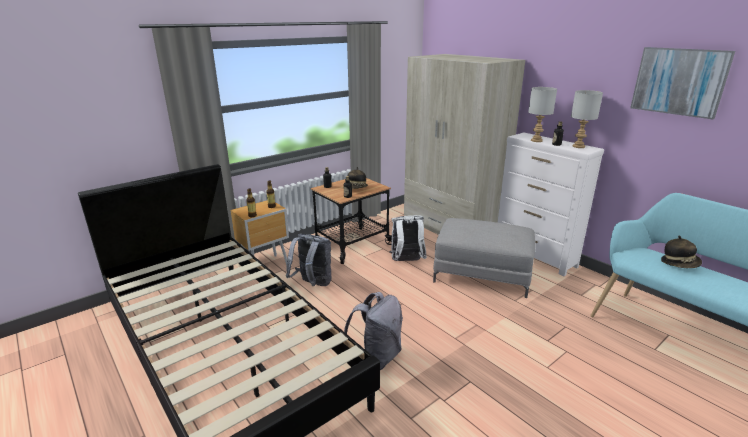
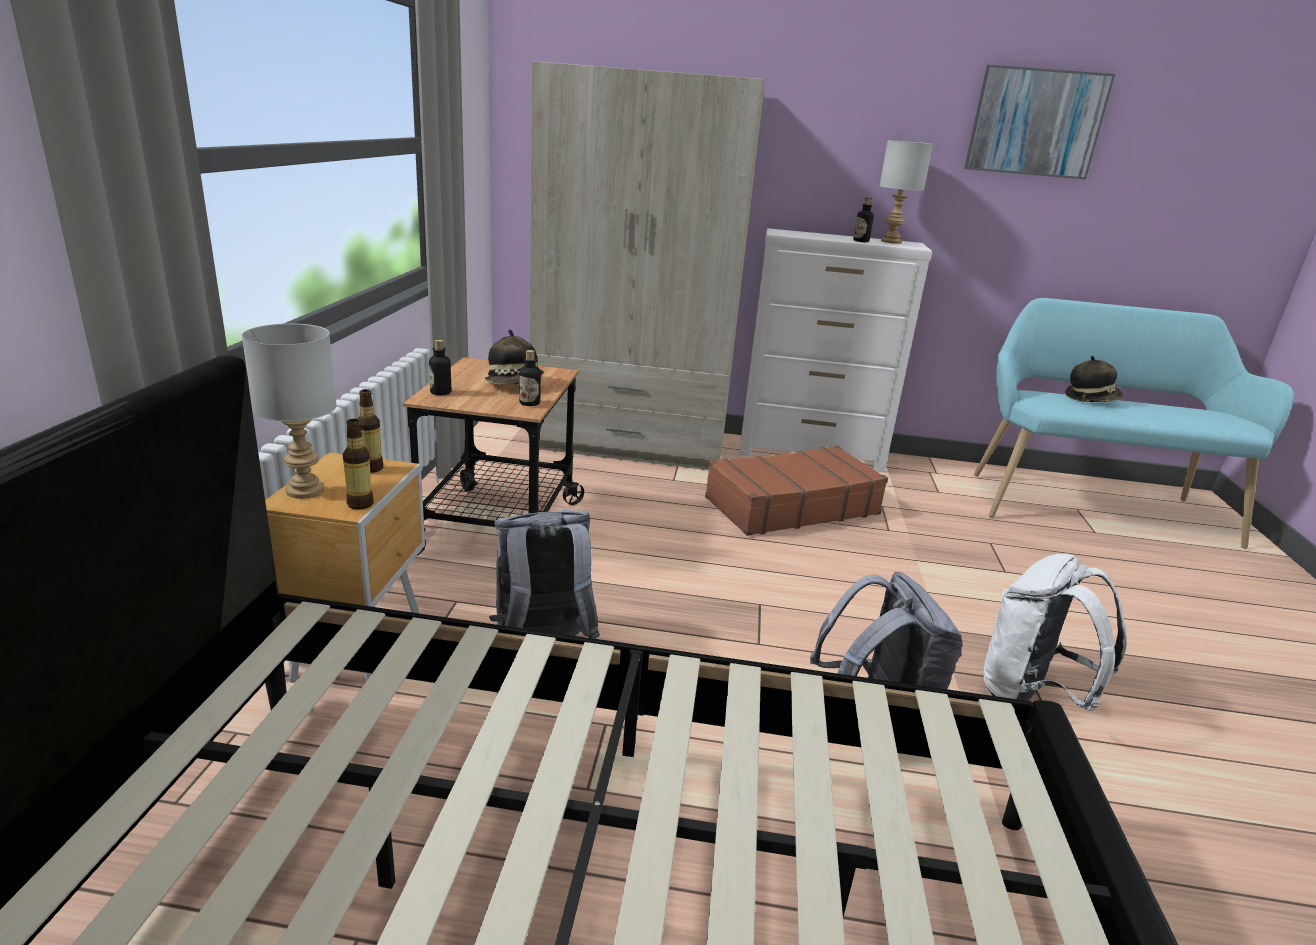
camera: 45 degrees left, 0 degrees up
white backpack [389,215,427,261] -> white backpack moved to [983,554,1127,711]
grey ottoman [433,218,535,298] -> brown suitcase [705,446,888,536]
grey table lamp [528,87,557,142] -> grey table lamp moved to [242,323,337,499]

